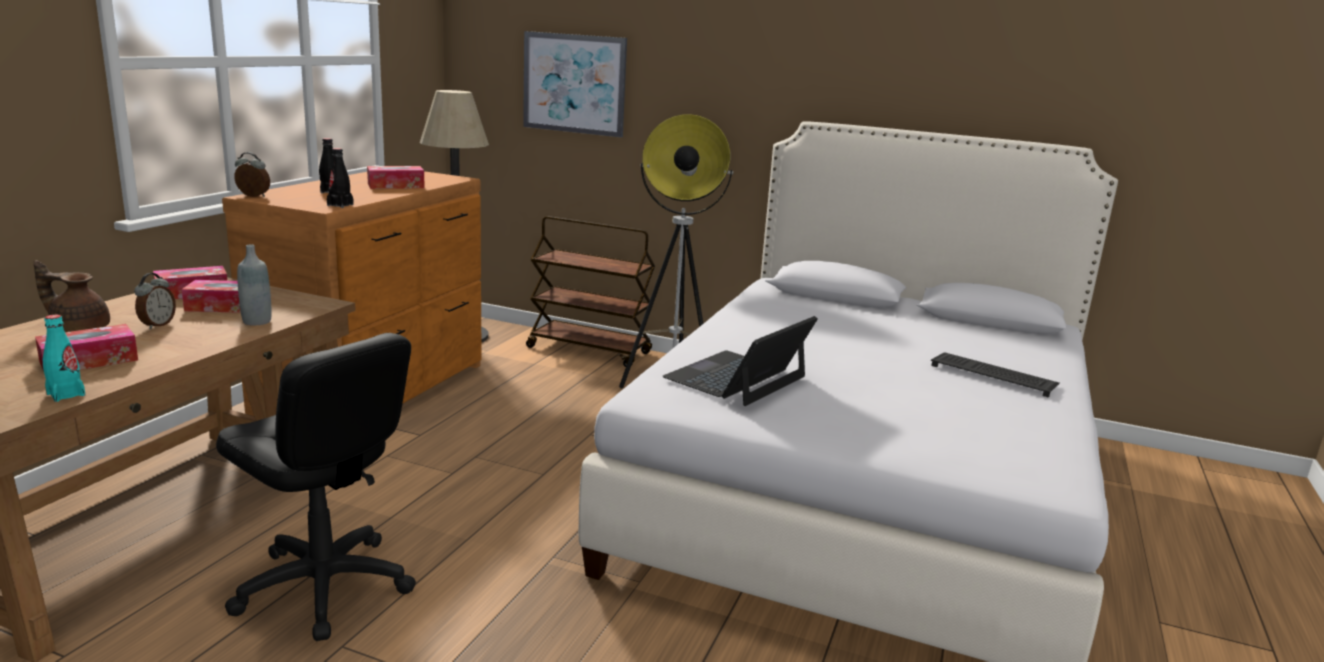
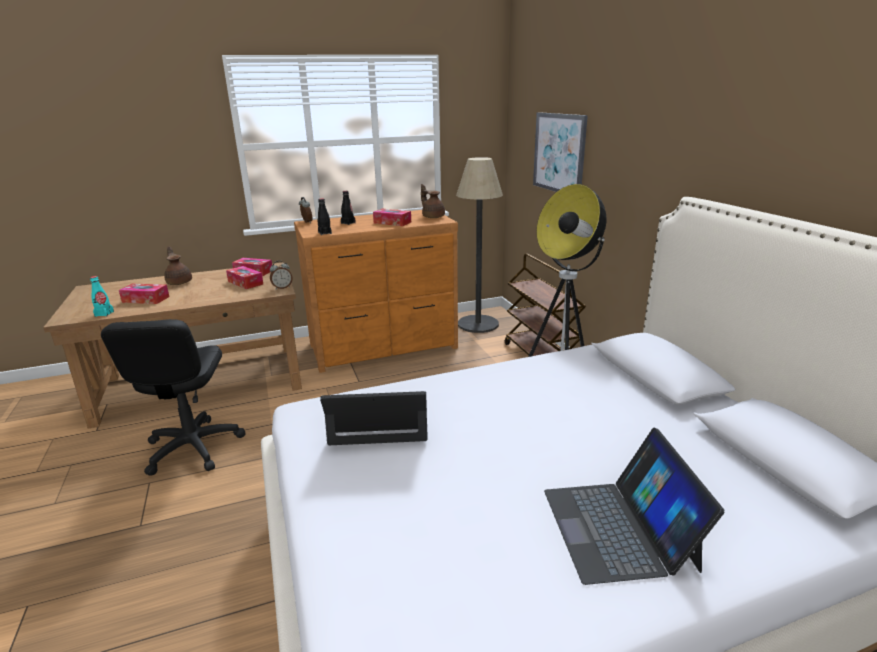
camera: 50 degrees right, 5 degrees up
alarm clock [134,273,176,329] -> alarm clock moved to [270,260,292,289]
grey bottle [237,245,272,325] -> none
keyboard [931,352,1060,397] -> laptop [544,428,725,585]
none -> brown teapot [421,184,445,218]

